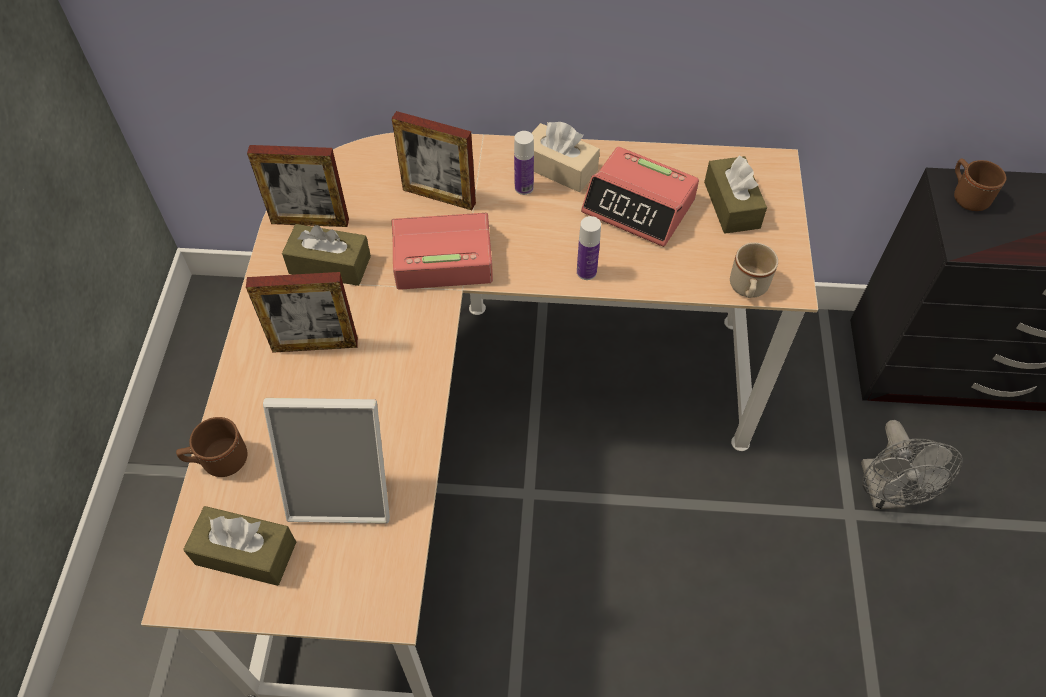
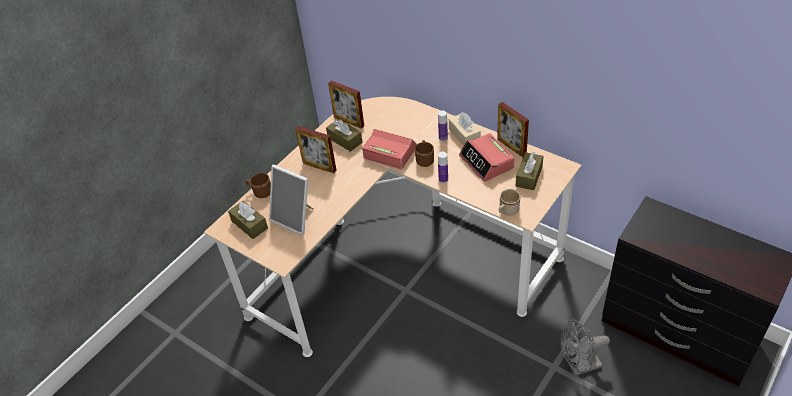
camera: 35 degrees right, 10 degrees down
picture frame [392,111,476,210] -> picture frame moved to [497,102,529,157]
grey fan [861,420,963,510] -> grey fan turned 45 degrees clockwise [561,320,610,376]
brown mug [954,158,1006,211] -> brown mug moved to [415,140,434,167]

